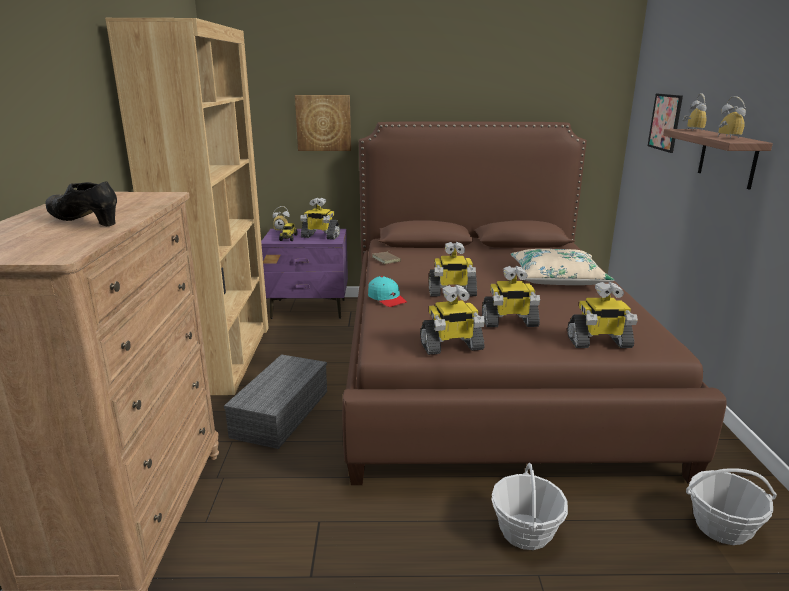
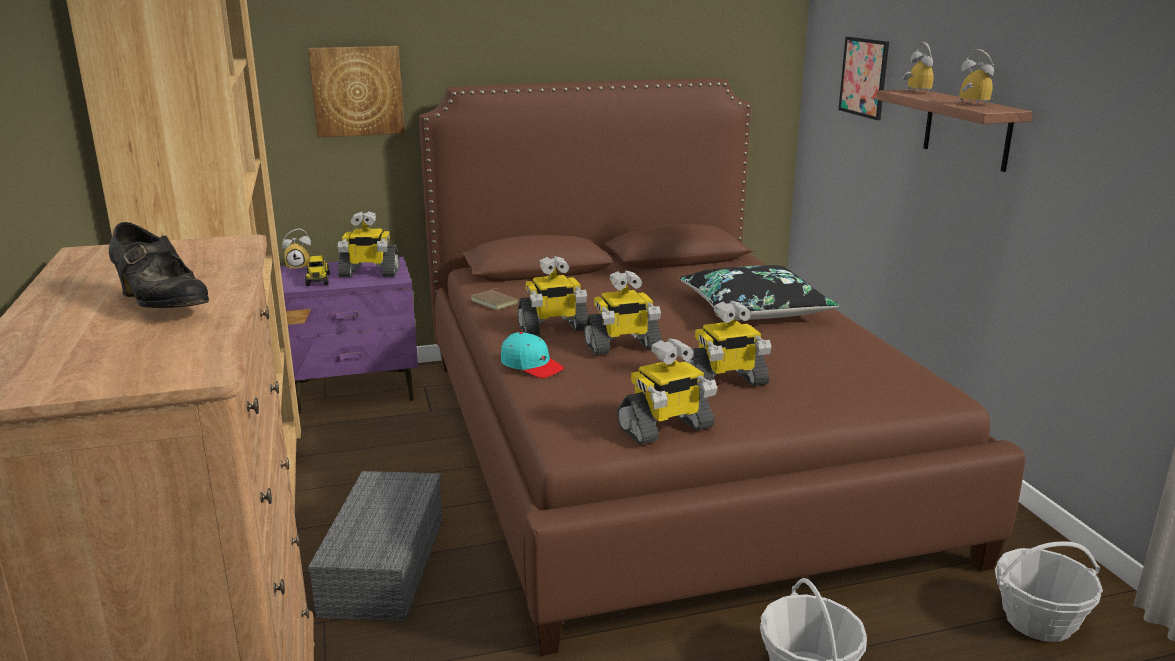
camera: 15 degrees left, 0 degrees up
black shoe [46,181,117,226] -> black shoe turned 150 degrees counterclockwise [109,222,209,308]
beige pillow [510,249,614,285] -> black pillow [680,265,839,320]
toy robot [567,282,638,348] -> toy robot moved to [517,256,588,335]

